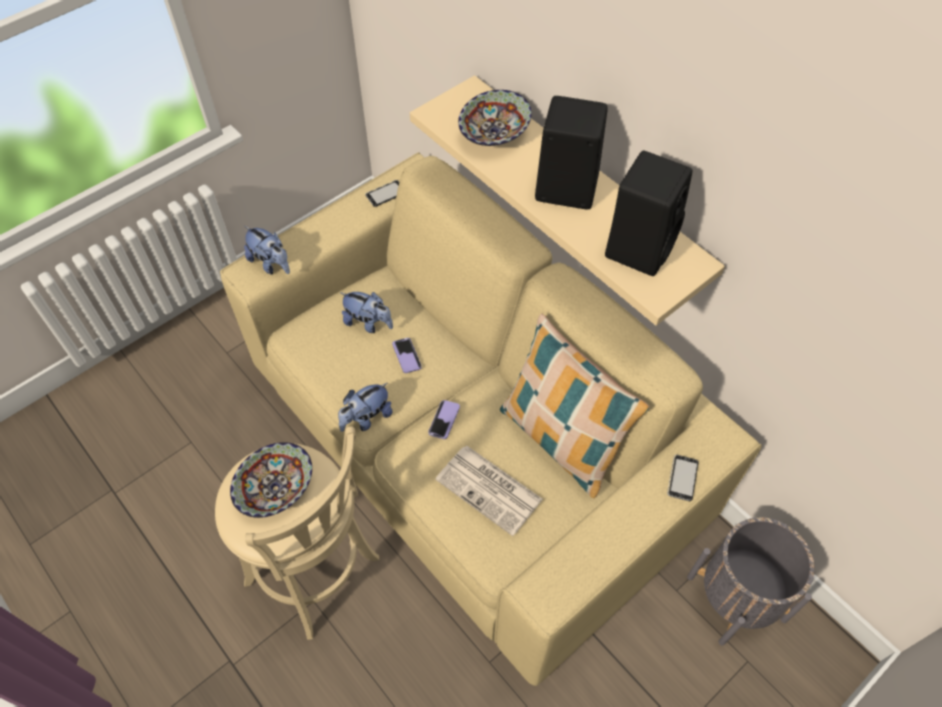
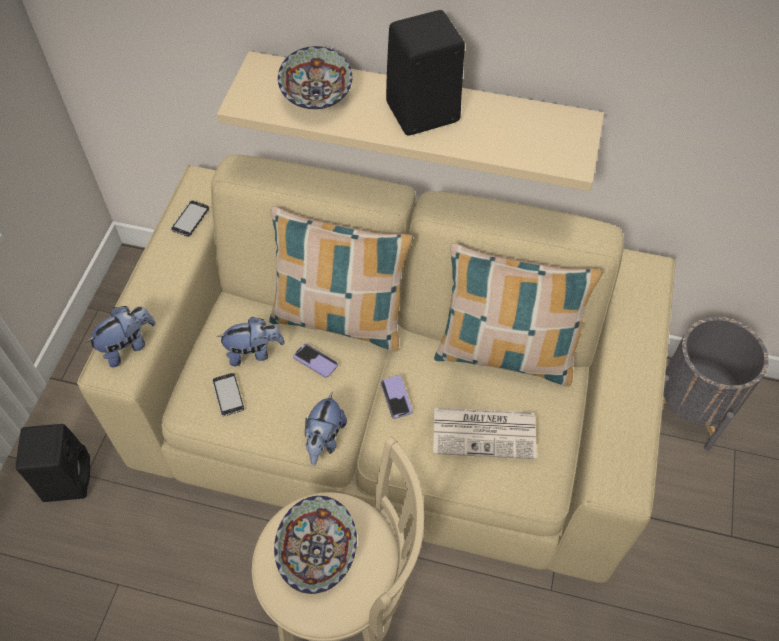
camera: 35 degrees left, 0 degrees up
plush toy [244,226,290,274] -> plush toy turned 45 degrees counterclockwise [86,306,156,368]
black speaker [605,151,692,276] -> black speaker moved to [16,424,90,502]
phone [667,455,698,501] -> phone moved to [212,373,244,417]
none -> pillow [269,206,413,352]

